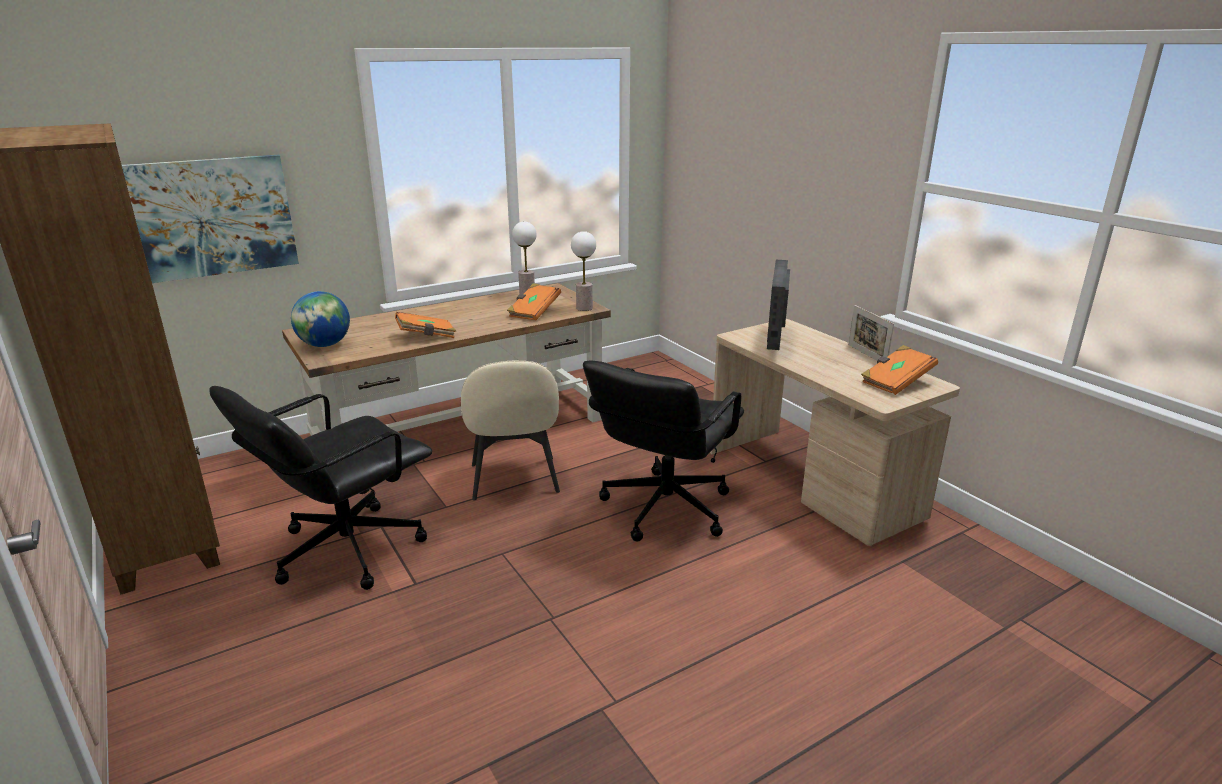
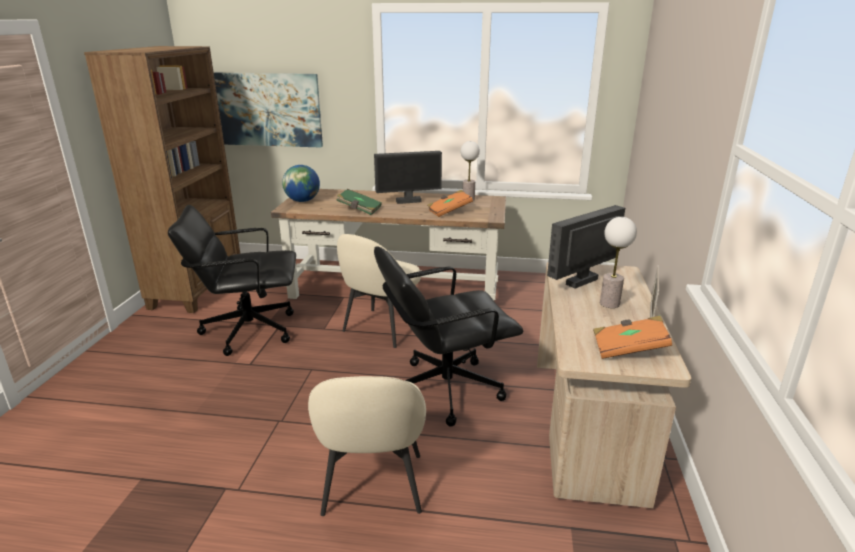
camera: 40 degrees right, 0 degrees up
orange book [395,312,456,338] -> green book [336,189,382,215]
table lamp [571,231,596,311] -> table lamp moved to [600,217,637,308]
none -> beige chair [308,376,426,516]
none -> monitor [374,151,442,204]

